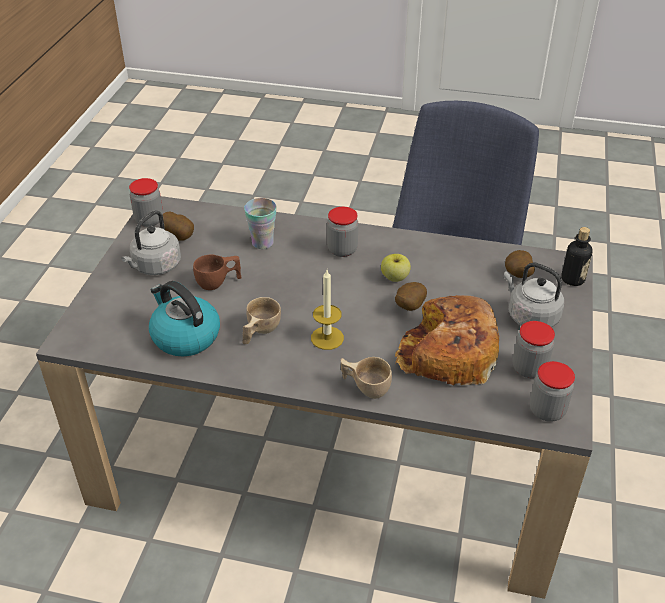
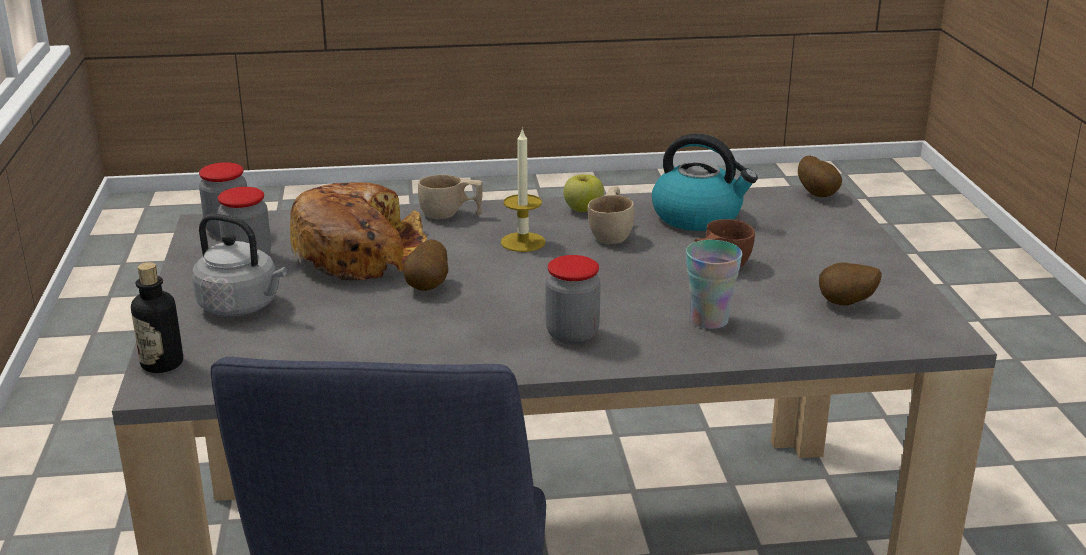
camera: 160 degrees right, 15 degrees down
grey kettle [121,210,181,275] -> none
jar [129,178,163,227] -> none
apple [381,254,411,282] -> apple moved to [563,174,604,212]
potato [505,250,535,278] -> potato moved to [798,155,842,197]

